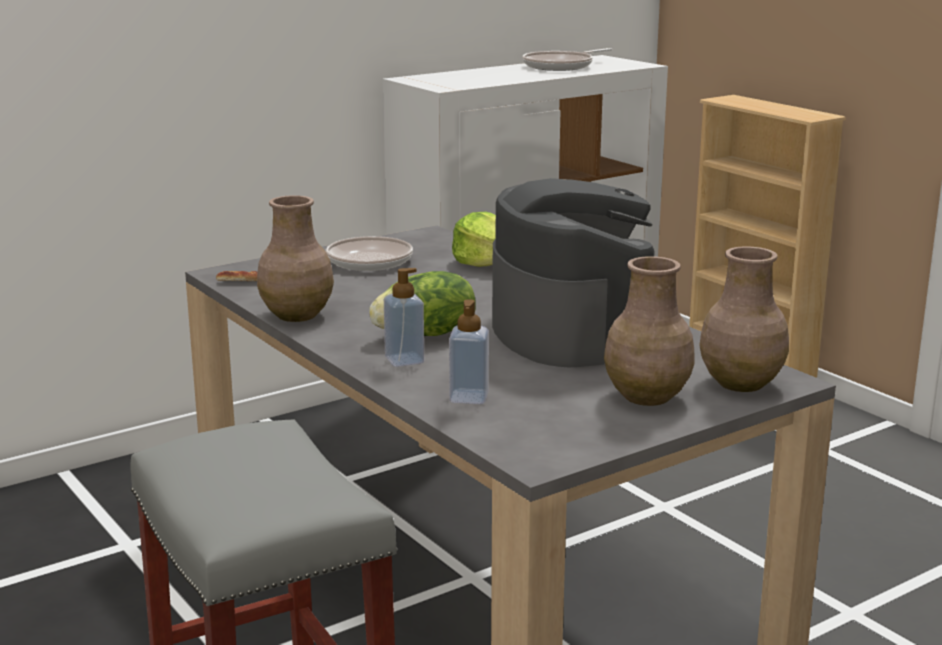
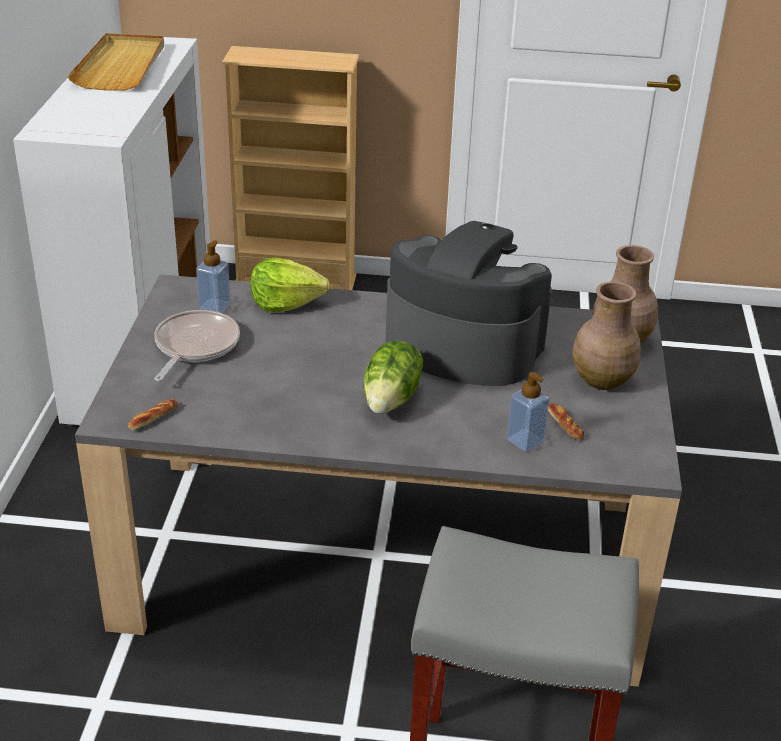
camera: 50 degrees left, 15 degrees up
brown vase [257,195,334,322] -> none
soap dispenser [384,268,424,367] -> soap dispenser moved to [196,240,231,313]
frying pan [522,48,612,71] -> beige tray [67,33,164,91]
none -> bread [548,403,584,440]

